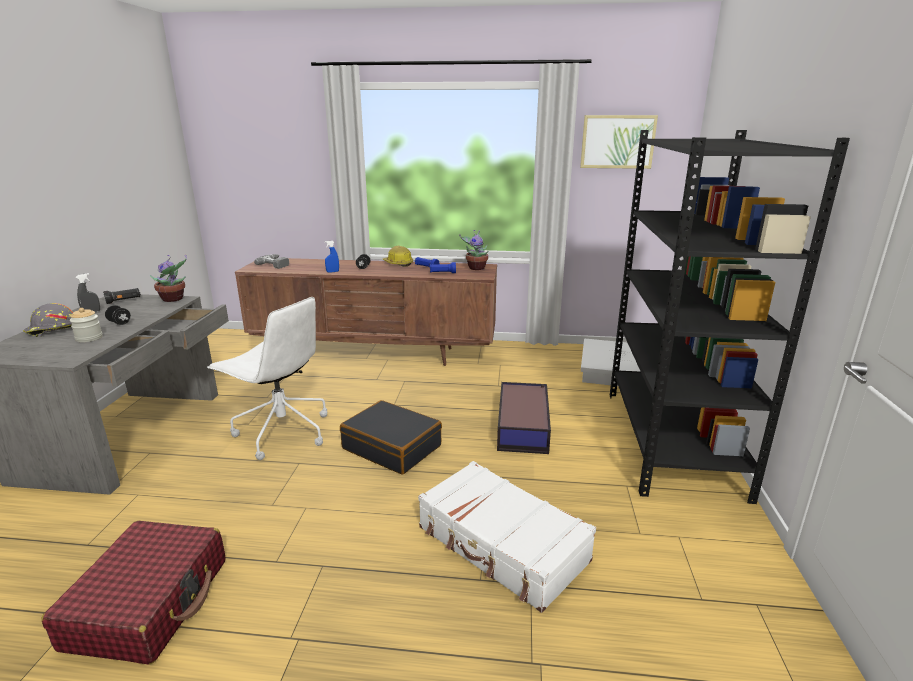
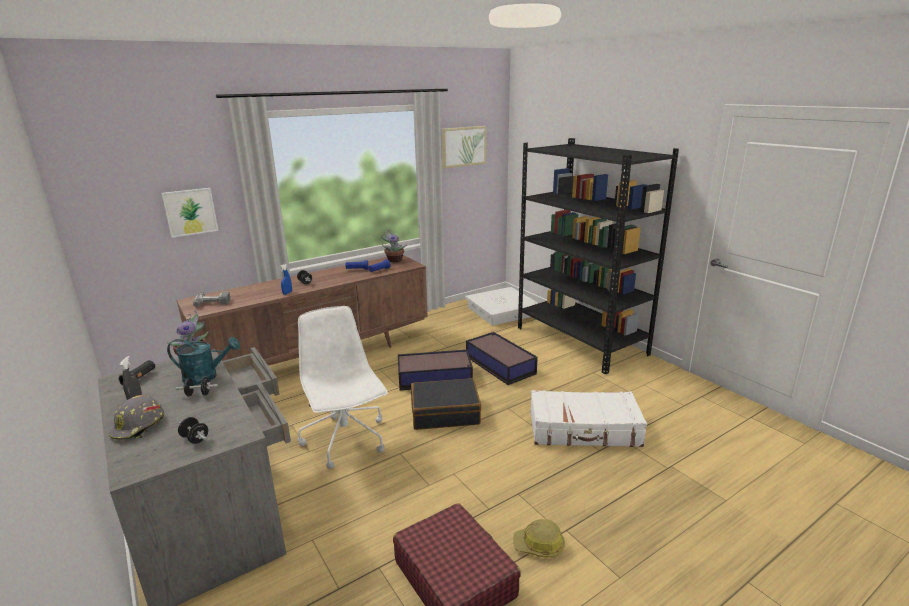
camera: 40 degrees left, 0 degrees up
jar [70,308,103,342] -> none
white office chair [207,297,327,460] -> white office chair turned 105 degrees counterclockwise [298,306,388,469]
hard hat [382,246,413,267] -> hard hat moved to [513,519,565,558]
none -> picture [162,188,219,238]
none -> turquoise watering can [167,337,240,385]
none -> black dumbbell [178,417,208,444]
none -> storage box [398,350,473,391]

